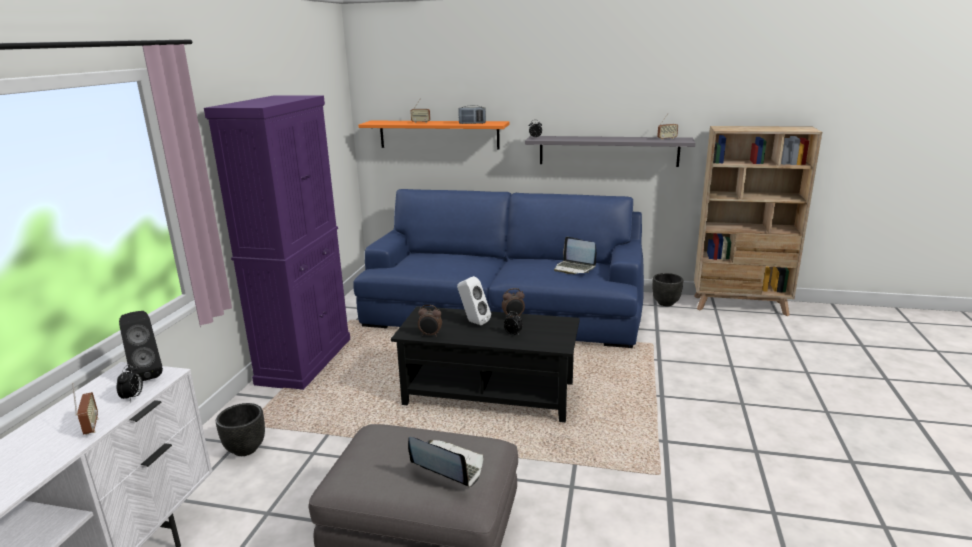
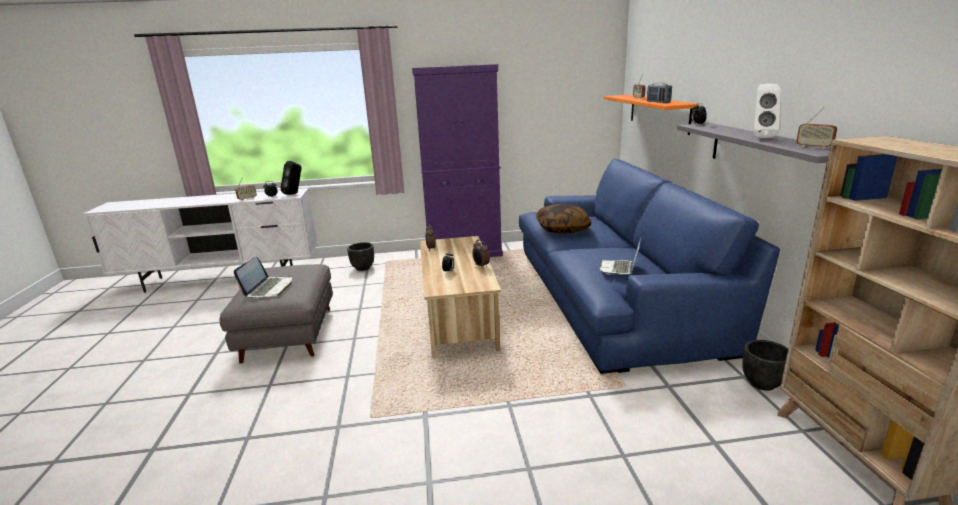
camera: 70 degrees right, 0 degrees up
black coffee table [391,306,580,422] -> beige coffee table [420,236,501,358]
white speaker [457,276,491,326] -> white speaker moved to [754,84,781,139]
none -> pillow [536,204,592,233]

